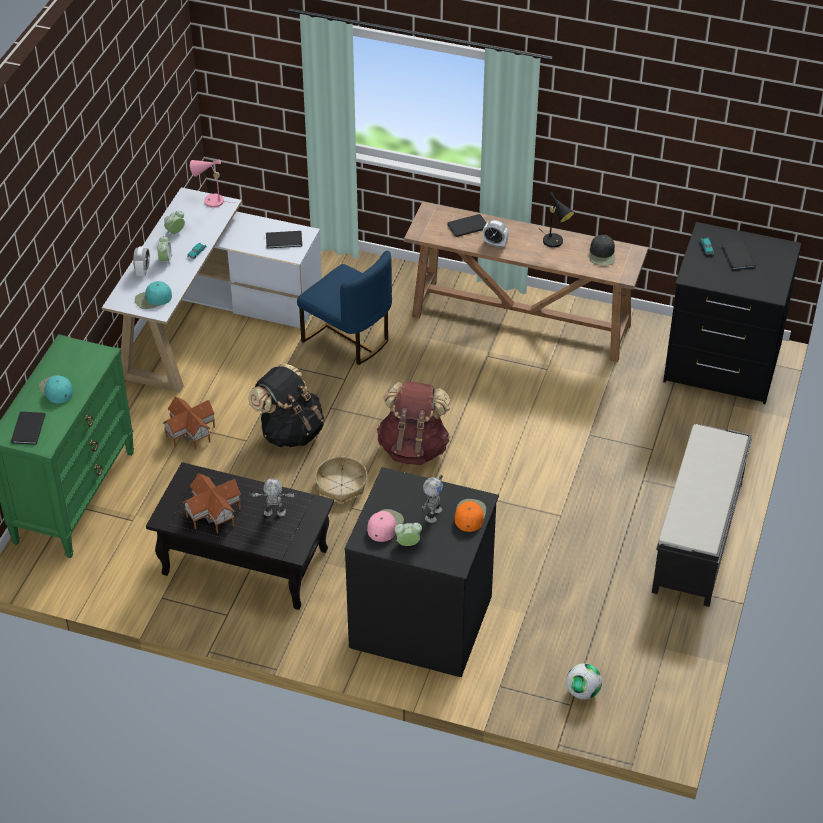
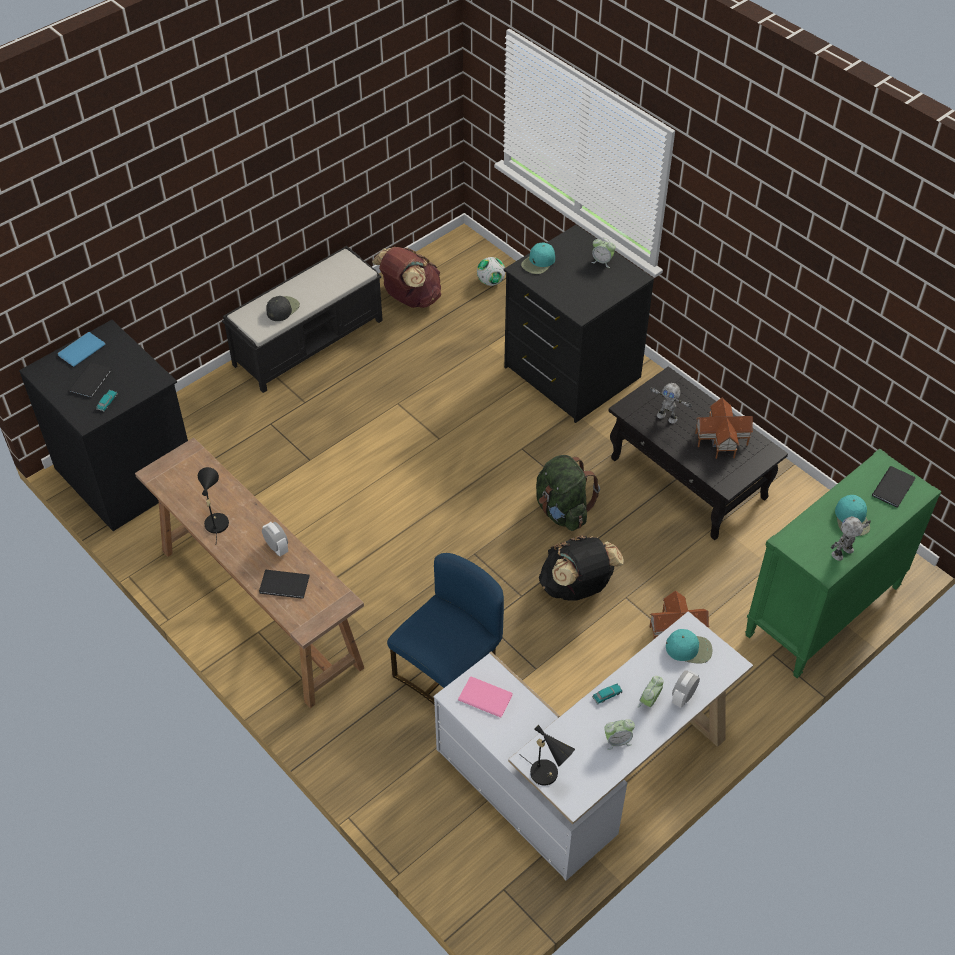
camera: 150 degrees left, 5 degrees up
pink table lamp [190,159,234,208] -> black table lamp [519,725,575,785]
black book [266,231,302,248] -> pink book [458,676,513,718]
blue chair [297,251,392,365] -> blue chair turned 60 degrees clockwise [387,553,504,705]
basket [315,456,368,503] -> green backpack [536,455,600,531]
pink cap [367,509,404,542] -> none
brown backpack [377,382,450,465] -> brown backpack moved to [372,247,441,308]
toy robot [421,475,443,523] -> toy robot moved to [831,516,871,561]
orange cap [455,499,486,532] -> turquoise cap [521,242,555,274]
black cap [590,235,615,265] -> black cap moved to [266,296,300,321]
none -> blue book [58,332,106,367]

